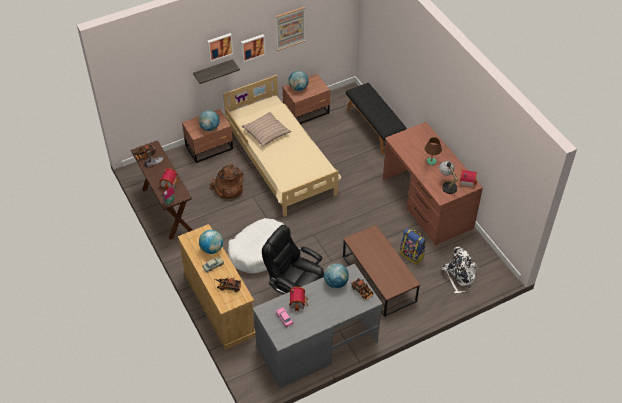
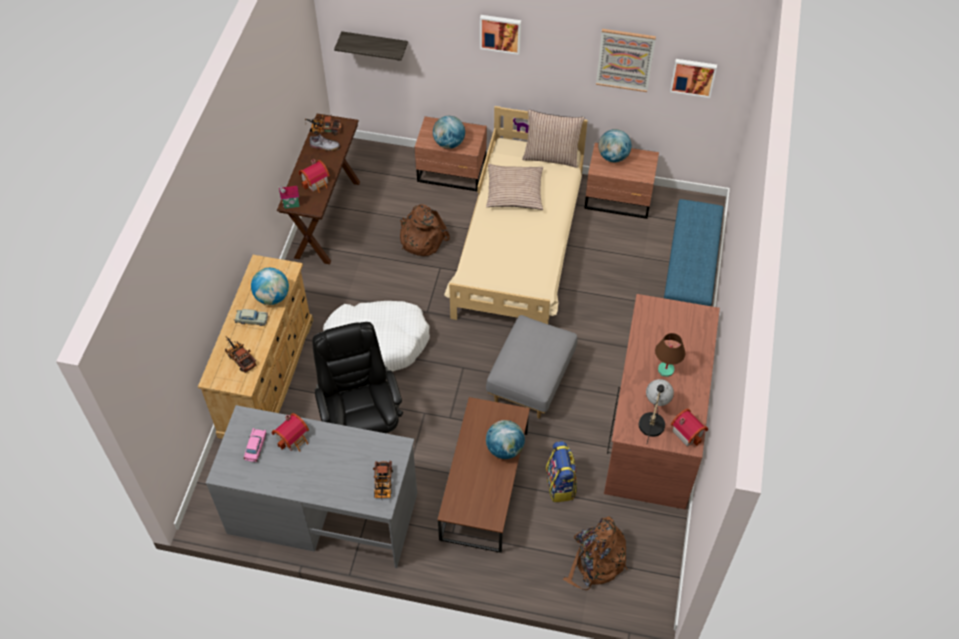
camera: 40 degrees right, 5 degrees up
shelf [193,59,240,84] -> shelf moved to [334,31,408,60]
picture [241,34,266,62] -> picture moved to [670,59,717,98]
globe [324,263,349,288] -> globe moved to [486,420,525,459]
black bench [346,83,407,154] -> blue bench [664,199,724,306]
white backpack [442,247,477,293] -> brown backpack [563,516,627,590]
none -> grey ottoman [486,315,577,418]
none -> pillow [522,109,585,168]

